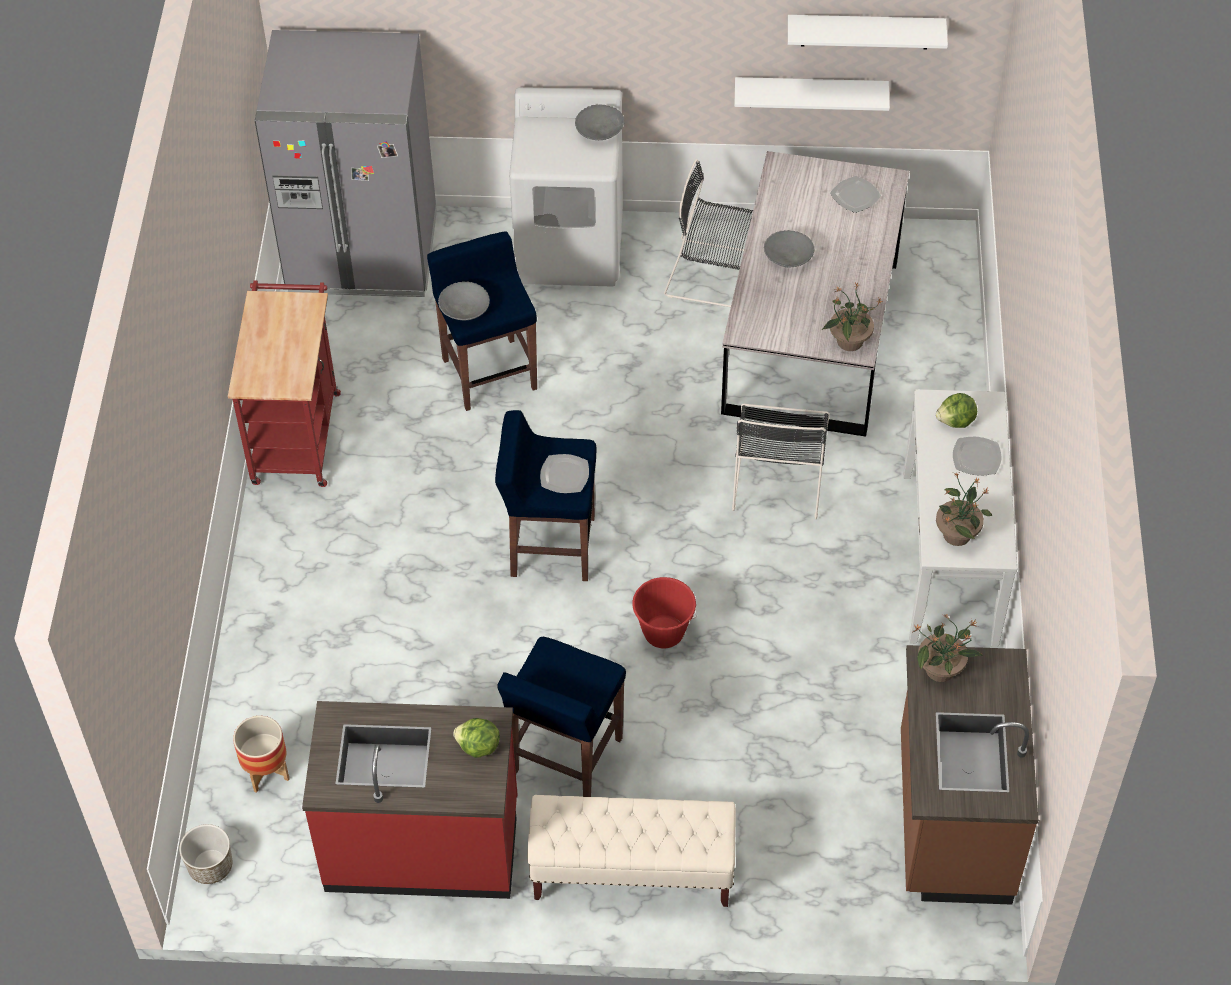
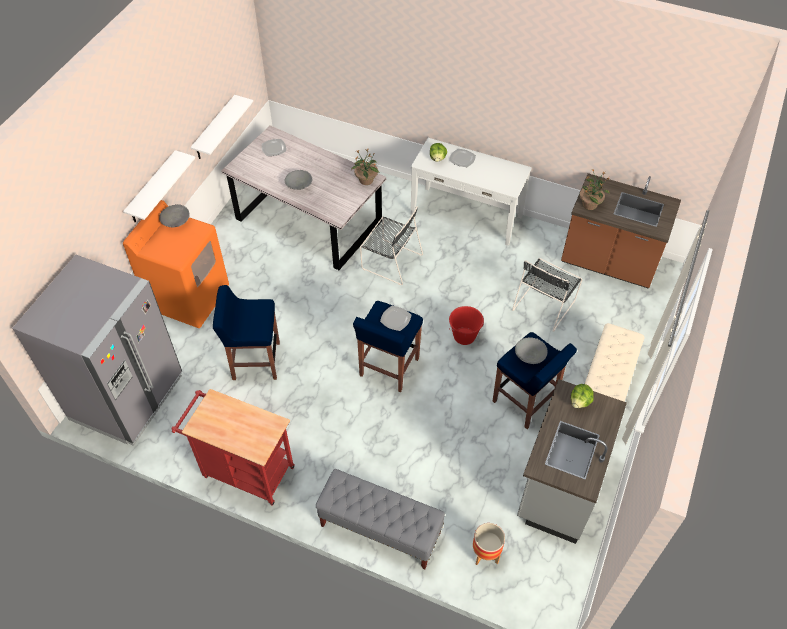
camera: 70 degrees left, 0 degrees up
planter [179,824,232,884] -> none
red counter [302,701,517,899] -> grey counter [517,379,627,544]
grey bowl [438,281,490,320] -> grey bowl moved to [515,337,548,364]
white washing machine [509,87,623,286] -> orange washing machine [123,200,229,328]
black chair [664,159,753,307] -> black chair moved to [512,258,582,332]
white shelf [788,15,948,50] -> white shelf moved to [123,150,195,222]
potted plant [936,472,992,546] -> none
none -> grey bench [316,469,445,569]

